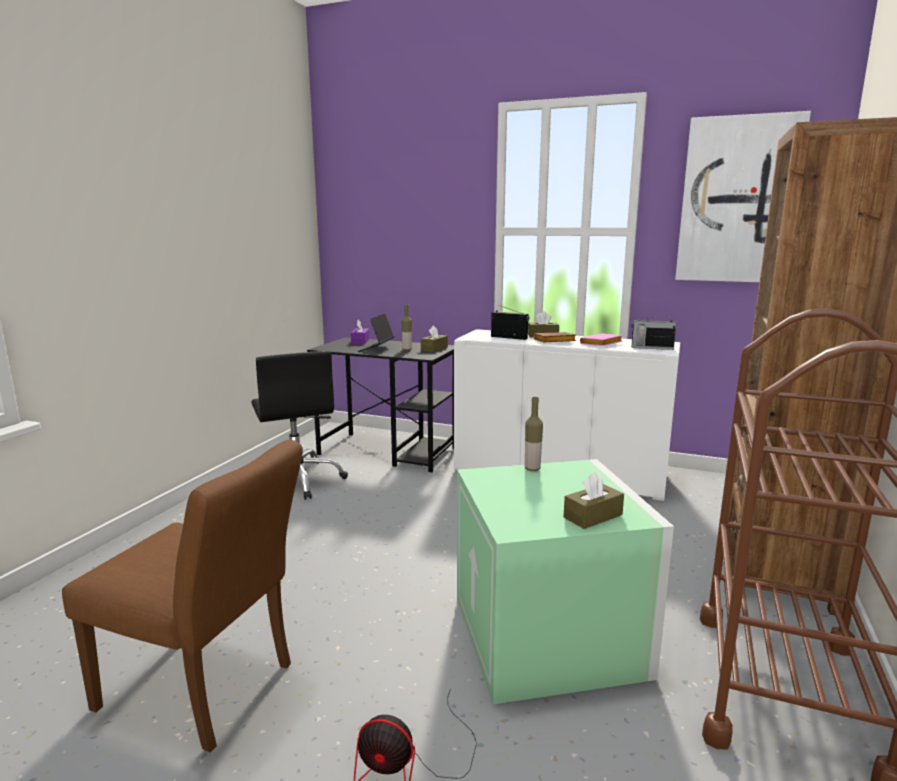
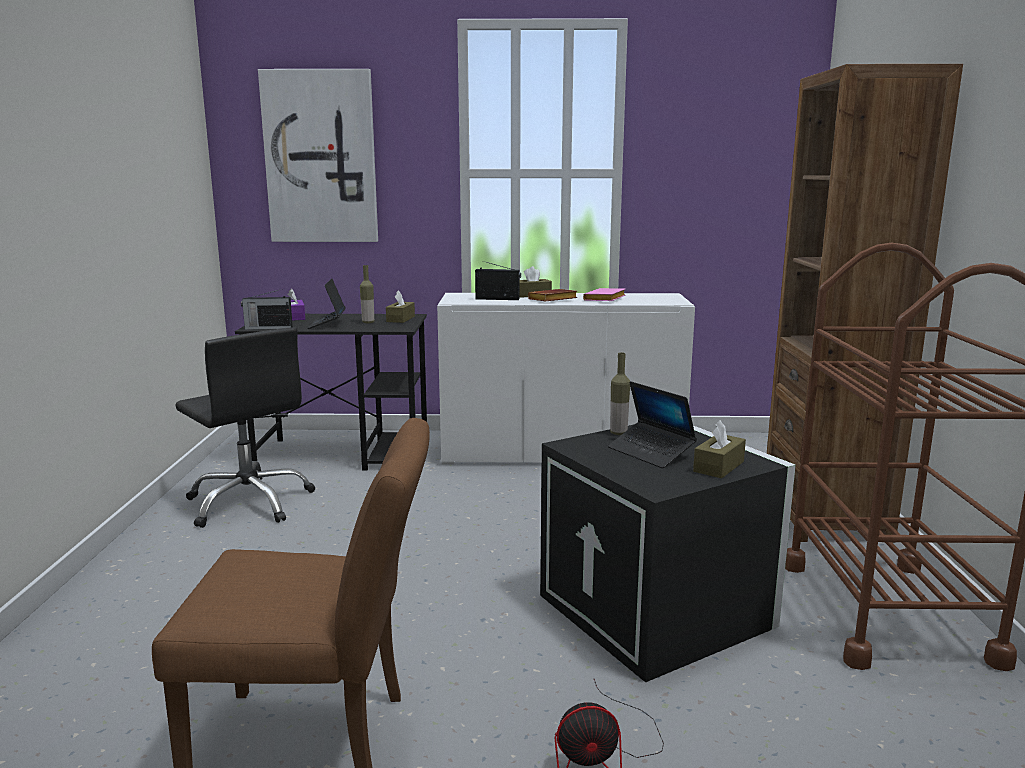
camera: 20 degrees left, 0 degrees up
green storage box [457,459,674,704] -> black storage box [540,424,796,683]
radio [631,314,676,350] -> radio moved to [241,290,293,330]
picture [675,111,811,282] -> picture moved to [258,69,378,242]
none -> laptop [608,381,697,468]

